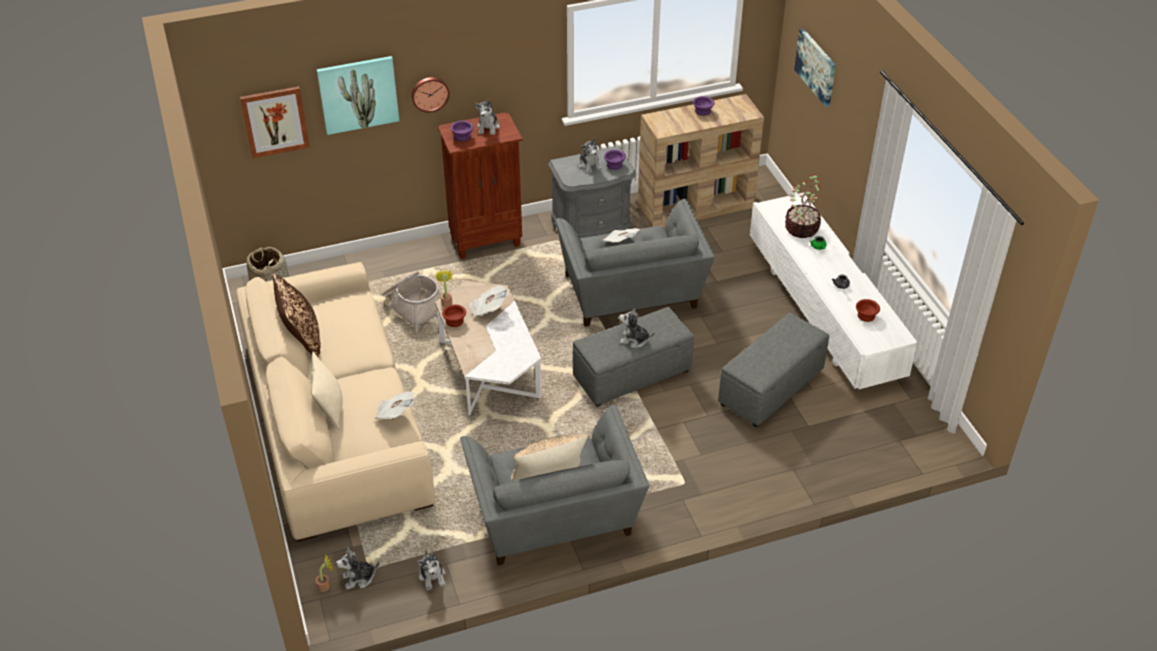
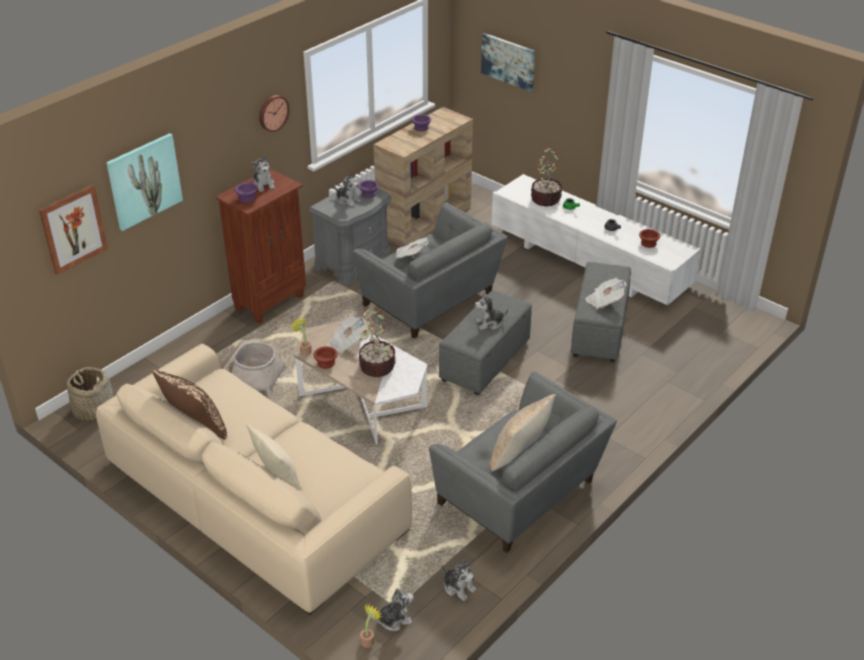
camera: 30 degrees left, 5 degrees down
plush toy [336,546,379,589] -> plush toy turned 150 degrees counterclockwise [374,588,414,631]
newspaper [375,392,414,420] -> newspaper moved to [585,278,627,309]
wall clock [411,77,449,112] -> wall clock moved to [259,95,290,132]
none -> potted plant [359,308,395,377]

